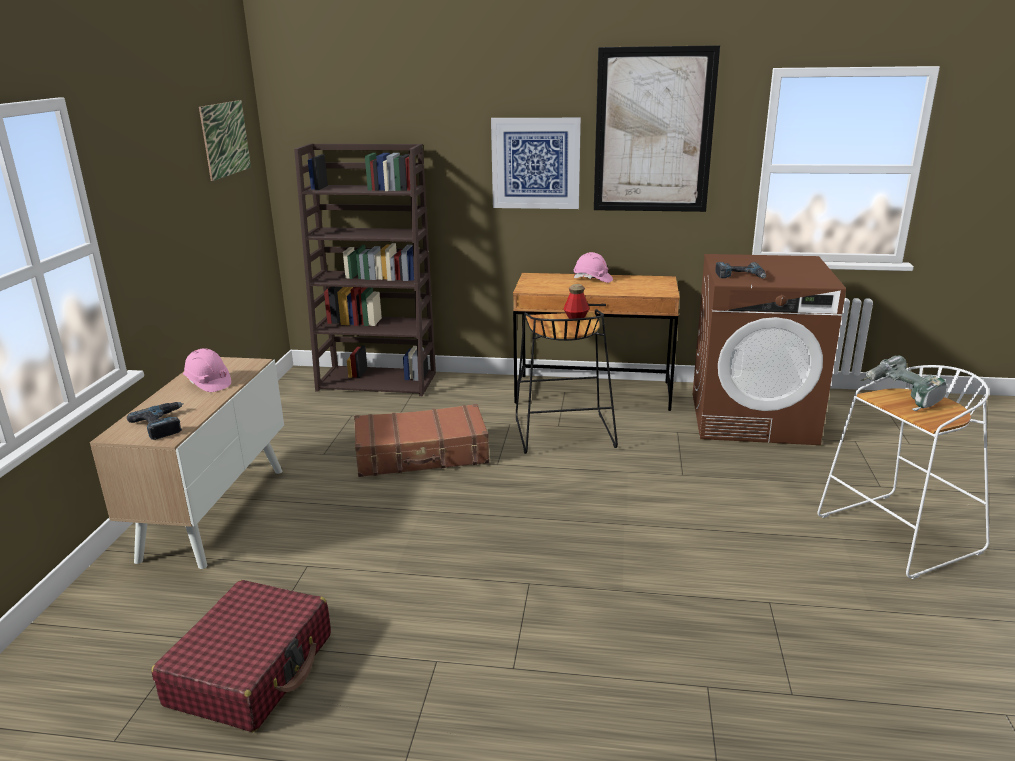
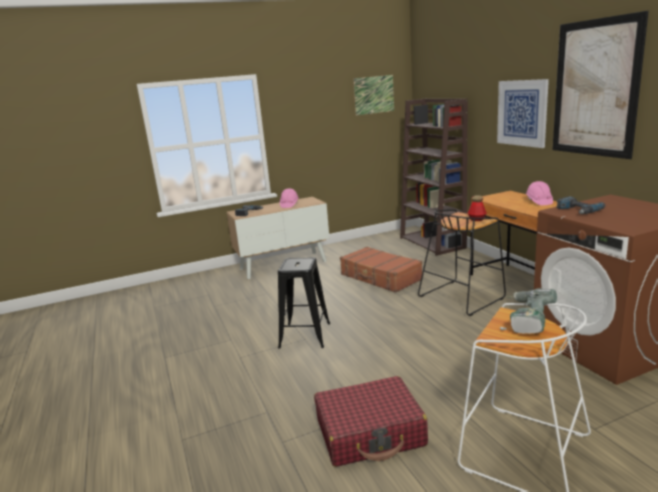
camera: 60 degrees right, 5 degrees down
red suitcase [151,580,331,732] -> red suitcase moved to [314,376,428,467]
none -> black stool [278,257,330,348]

